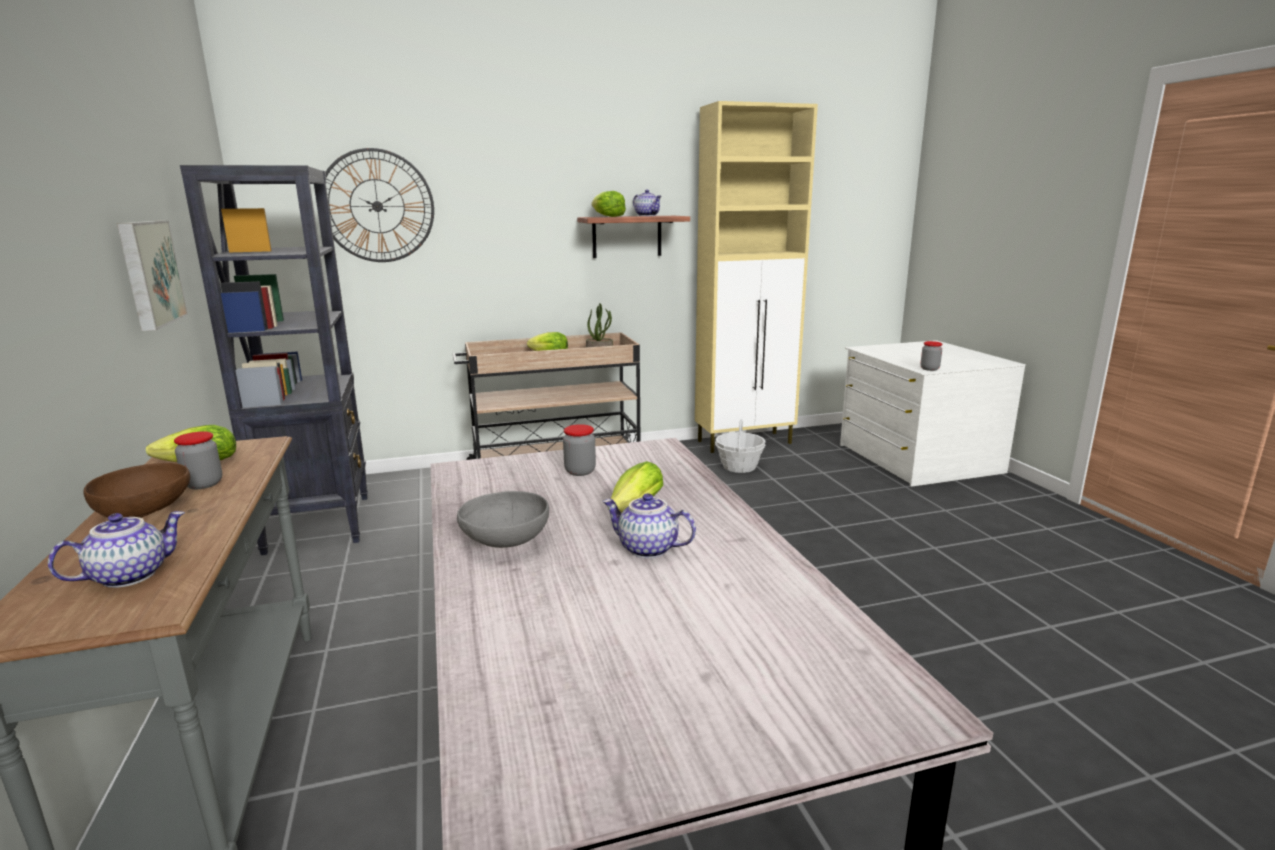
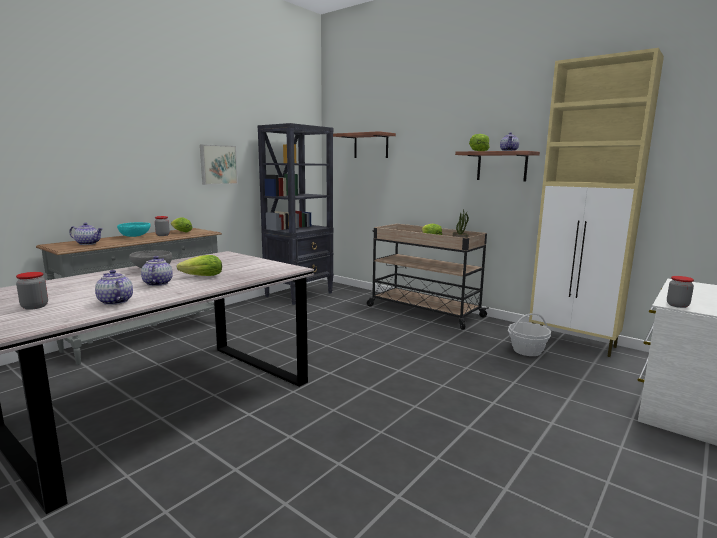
camera: 55 degrees right, 5 degrees down
brown bowl [83,463,190,518] -> turquoise bowl [117,222,150,237]
wall clock [325,148,434,262] -> shelf [333,131,396,158]
jar [563,424,596,476] -> jar moved to [16,272,48,310]
none -> teapot [95,270,133,305]

